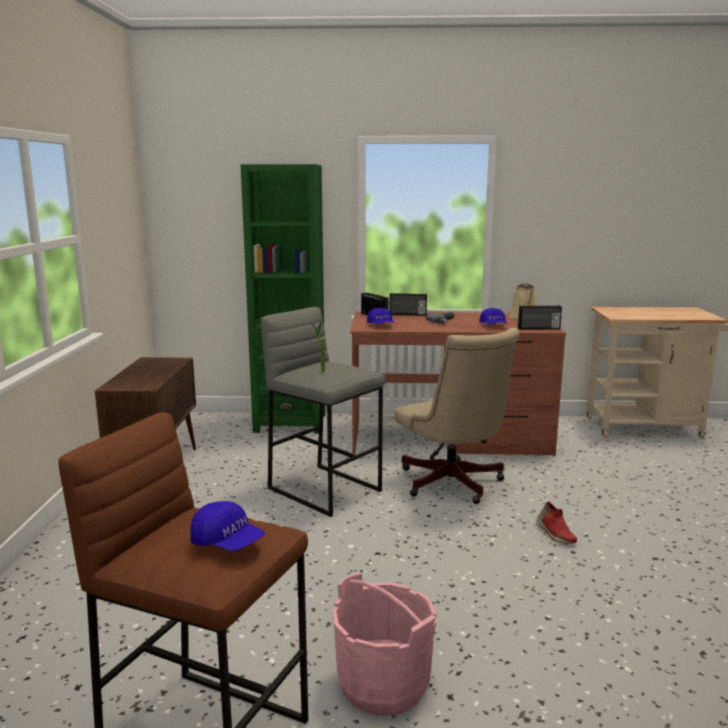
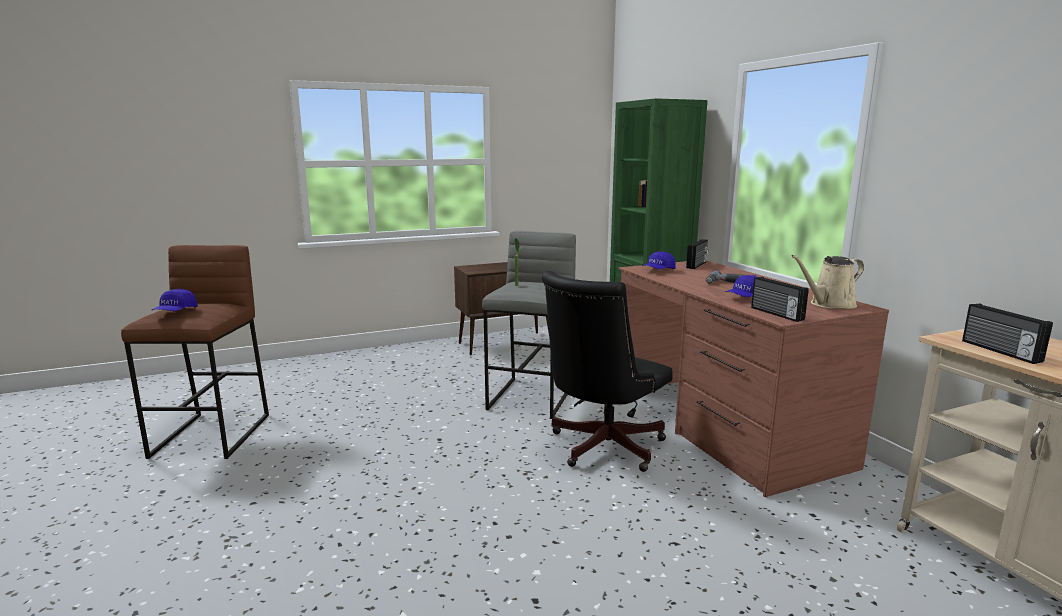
camera: 65 degrees right, 0 degrees up
pink bucket [332,573,437,716] -> none
radio [389,293,427,316] -> radio moved to [962,304,1053,364]
beige office chair [394,328,520,504] -> black office chair [542,271,673,472]
red shoe [537,501,577,544] -> none

